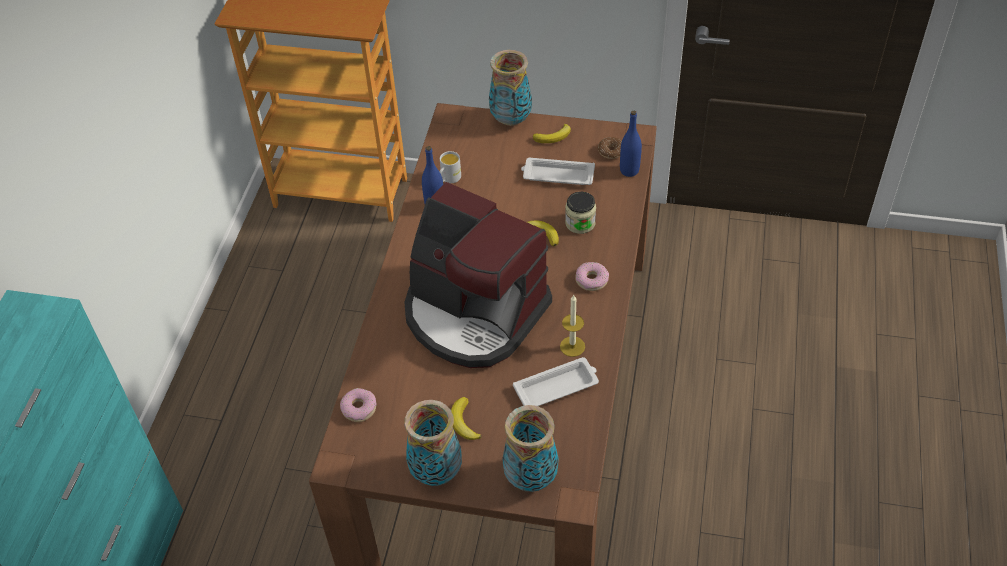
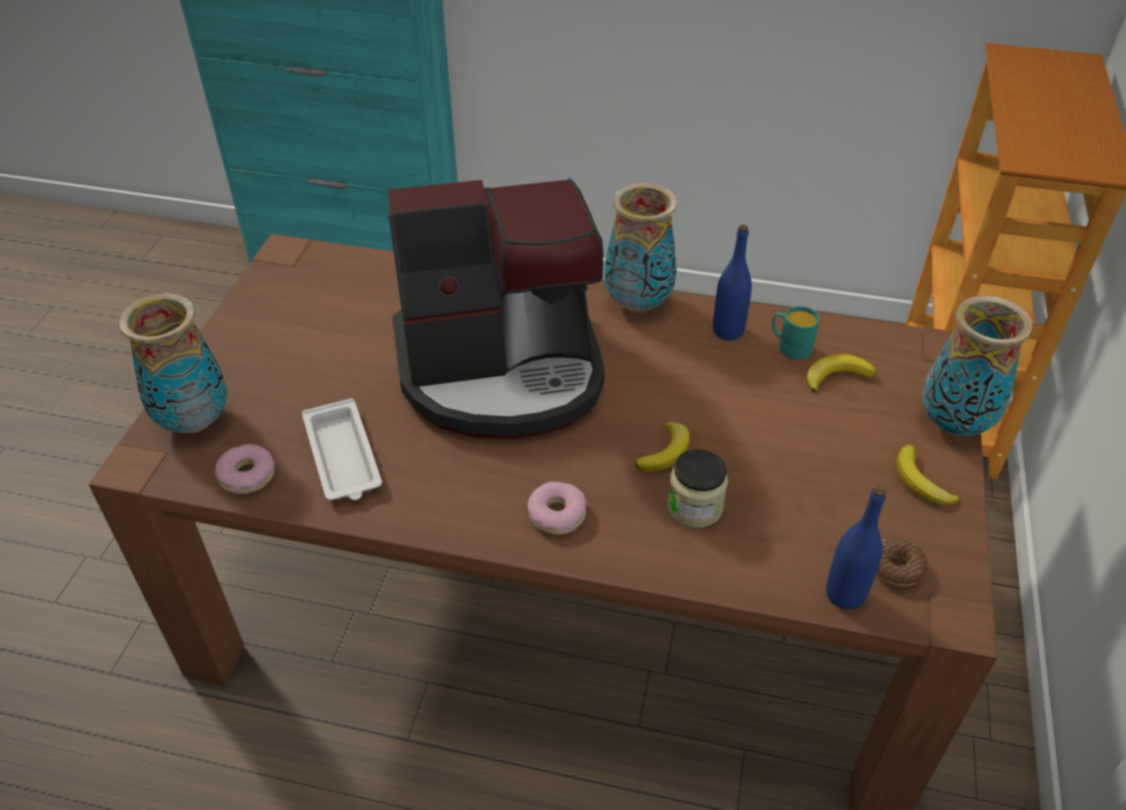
camera: 90 degrees right, 5 degrees down
donut [340,388,377,422] -> donut moved to [215,444,275,494]
coffee machine [404,182,552,368] -> coffee machine turned 135 degrees counterclockwise [388,179,605,439]
vase [404,400,462,486] -> vase moved to [605,183,677,313]
white mug [439,151,461,183] -> turquoise mug [772,306,820,360]
banana [451,397,482,440] -> banana moved to [806,354,876,393]
white tray [521,158,595,185] -> none
candle [560,295,585,357] -> none

